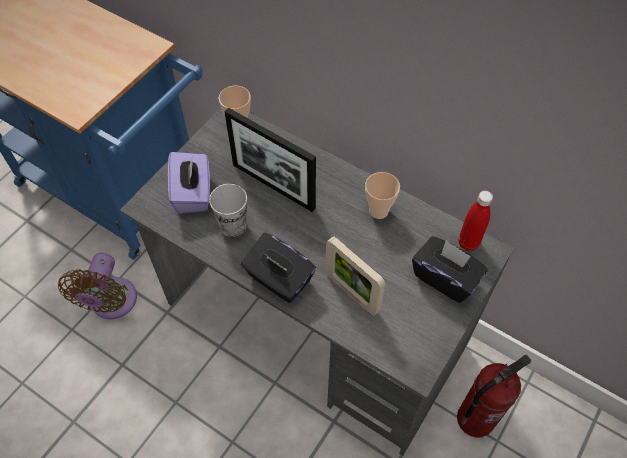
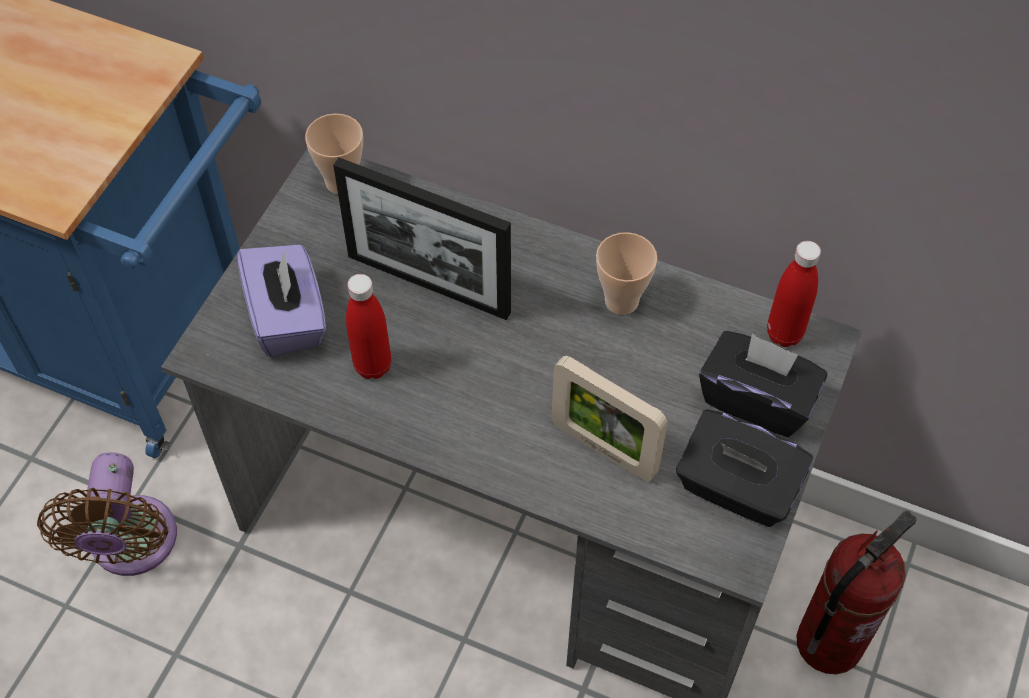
camera: 10 degrees left, 0 degrees up
cup [209,184,247,238] -> red bottle [346,274,391,379]
black tissue box [241,233,316,303] -> black tissue box moved to [676,409,813,527]

